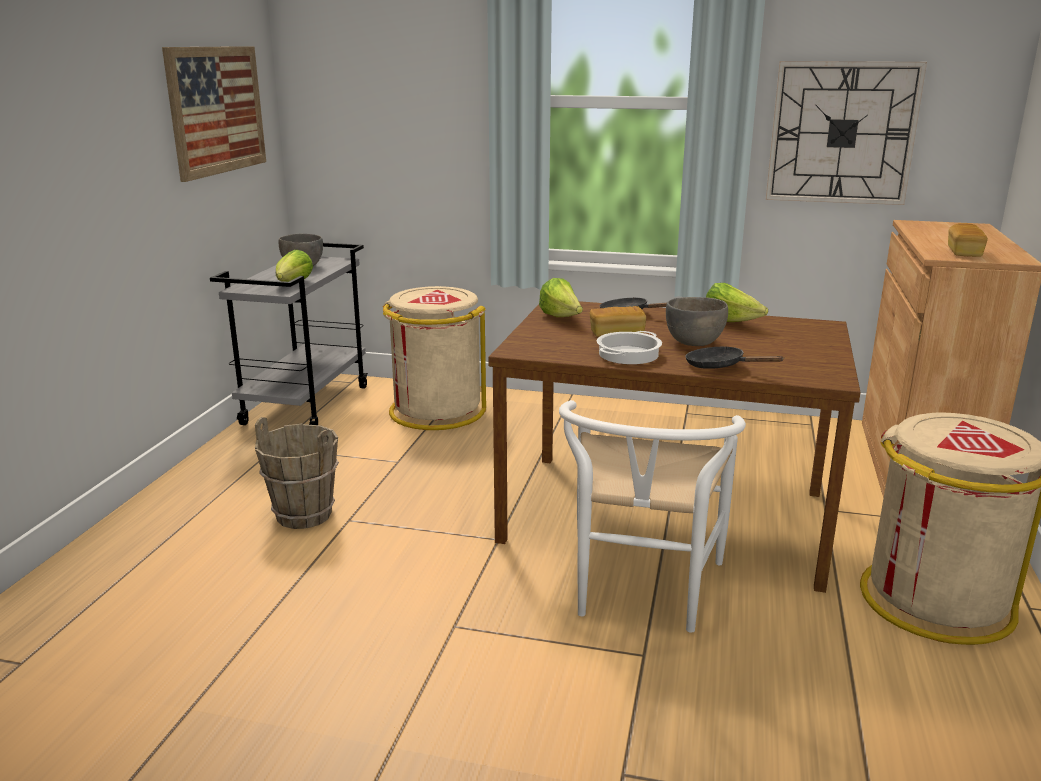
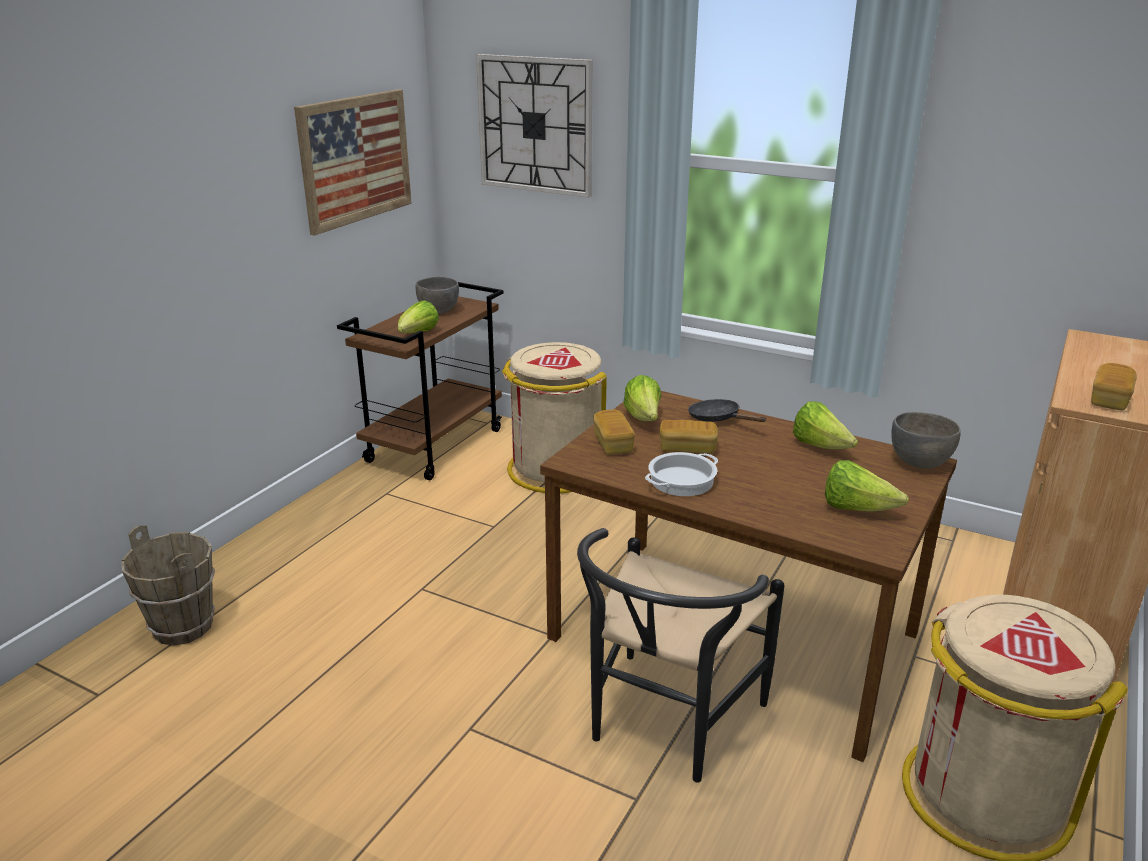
camera: 15 degrees right, 5 degrees up
grey cart [210,243,368,425] -> brown cart [337,282,504,480]
brown bucket [255,417,339,529] -> brown bucket moved to [121,525,215,645]
white chair [559,400,746,633] -> black chair [577,528,785,783]
grey bowl [666,297,728,346] -> grey bowl moved to [892,412,960,469]
black frying pan [685,346,784,369] -> none
wall clock [766,61,927,205] -> wall clock moved to [476,54,593,198]
none -> bread [593,409,635,455]
none -> lettuce [825,460,909,512]

